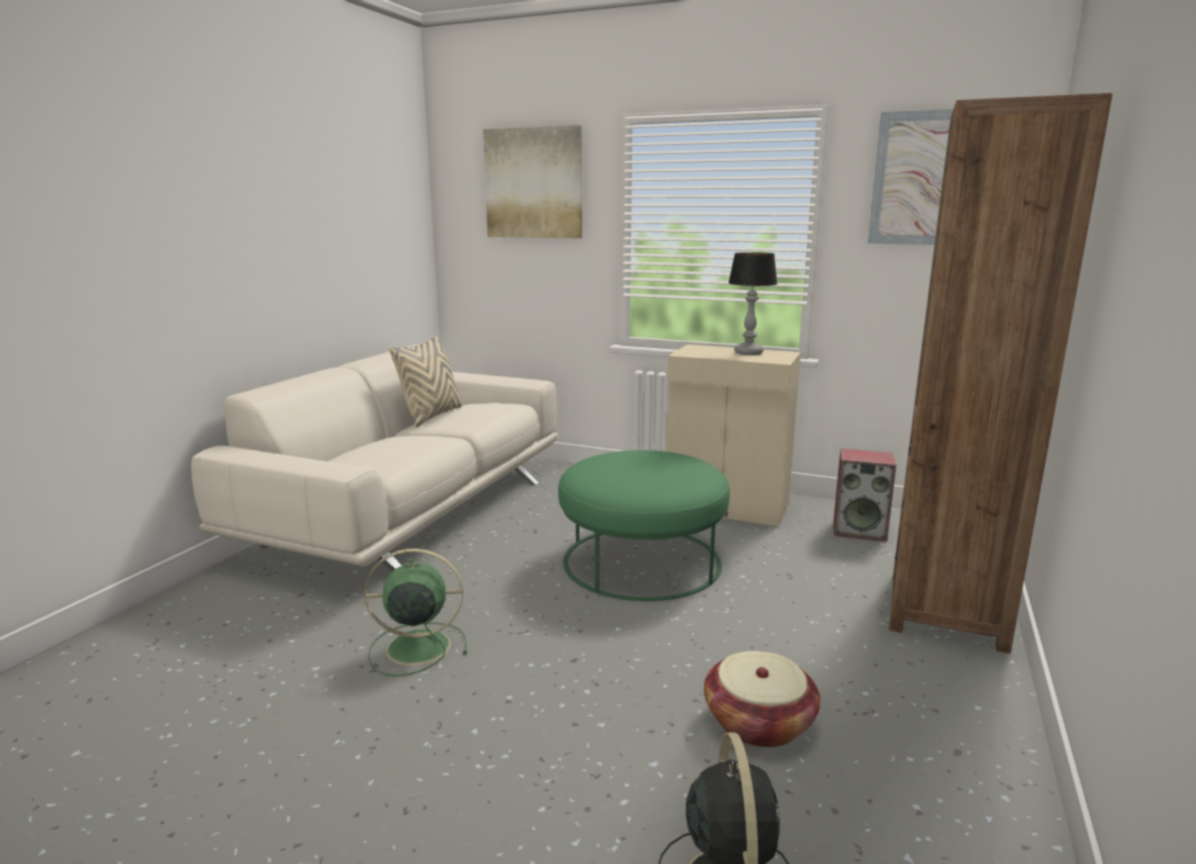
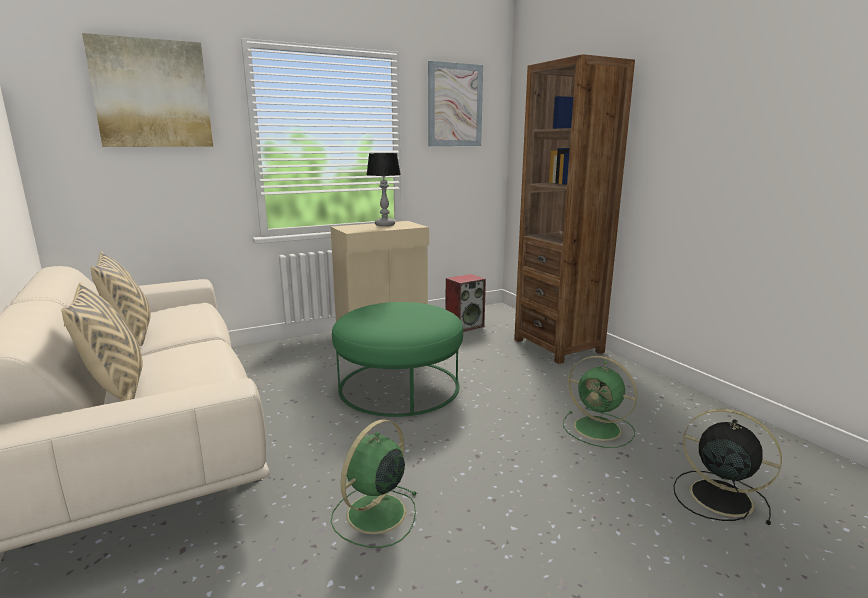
camera: 50 degrees left, 0 degrees up
basket [704,651,820,748] -> green fan [563,356,637,448]
none -> beige pillow [61,282,143,401]

